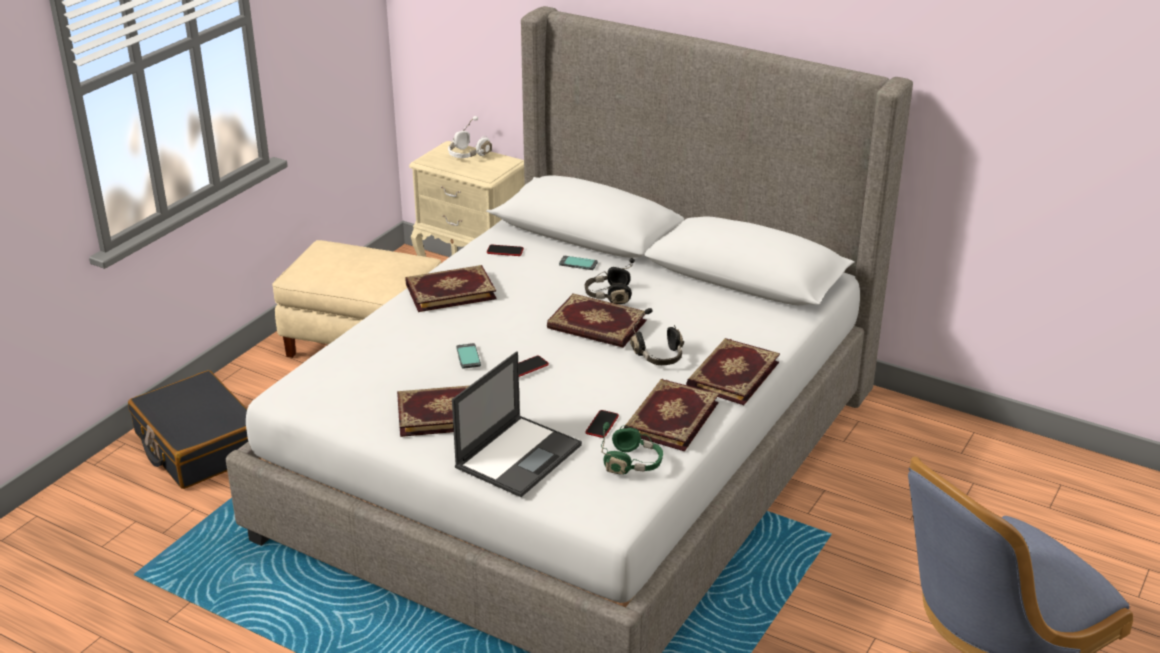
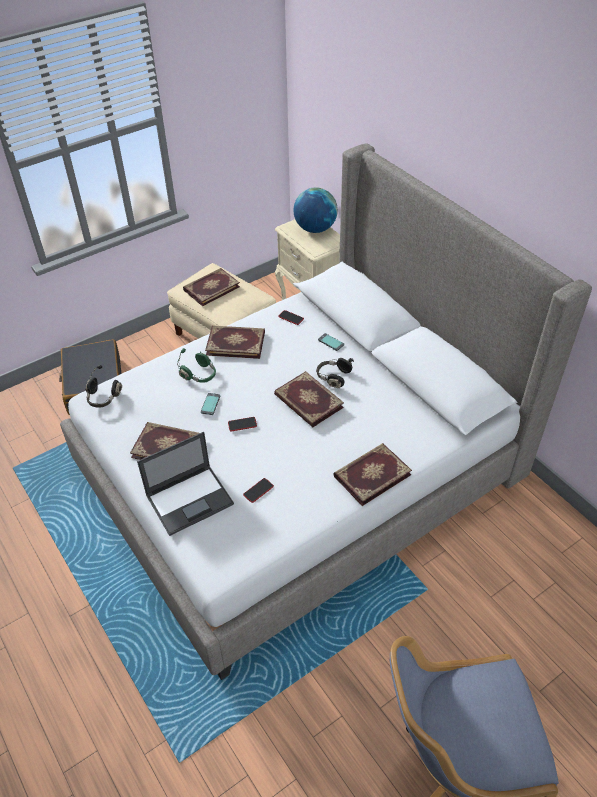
camera: 25 degrees right, 15 degrees up
white headphones [448,116,492,158] -> globe [294,187,338,233]
green headphones [601,422,663,474] -> green headphones moved to [177,348,216,383]
book [624,379,719,451] -> book moved to [183,268,240,307]
black headphones [630,308,684,365] -> black headphones moved to [85,365,122,408]

